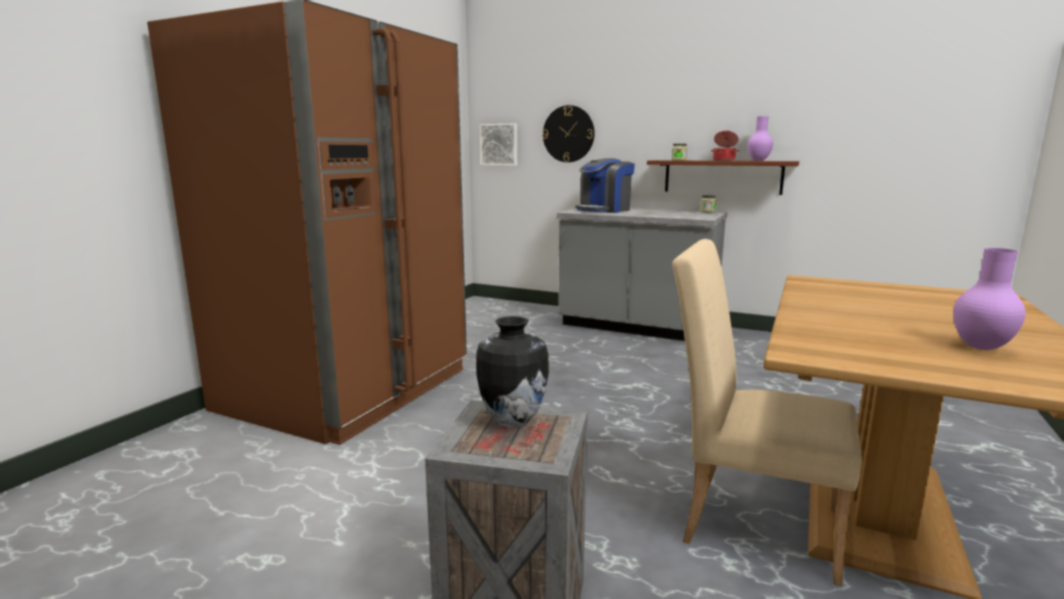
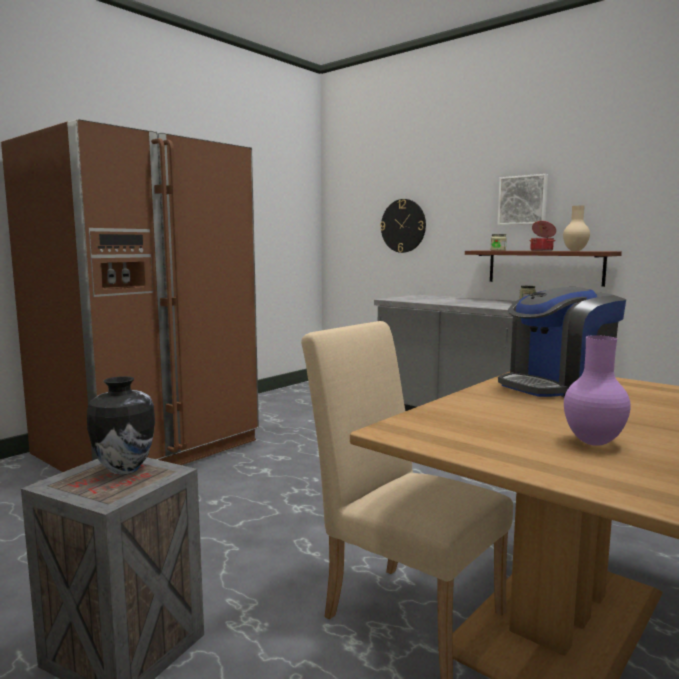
camera: 15 degrees right, 5 degrees down
picture [480,124,517,166] -> picture moved to [497,174,548,225]
coffee machine [575,158,635,213] -> coffee machine moved to [498,287,626,398]
purple vase [747,116,773,161] -> beige vase [563,206,590,251]

